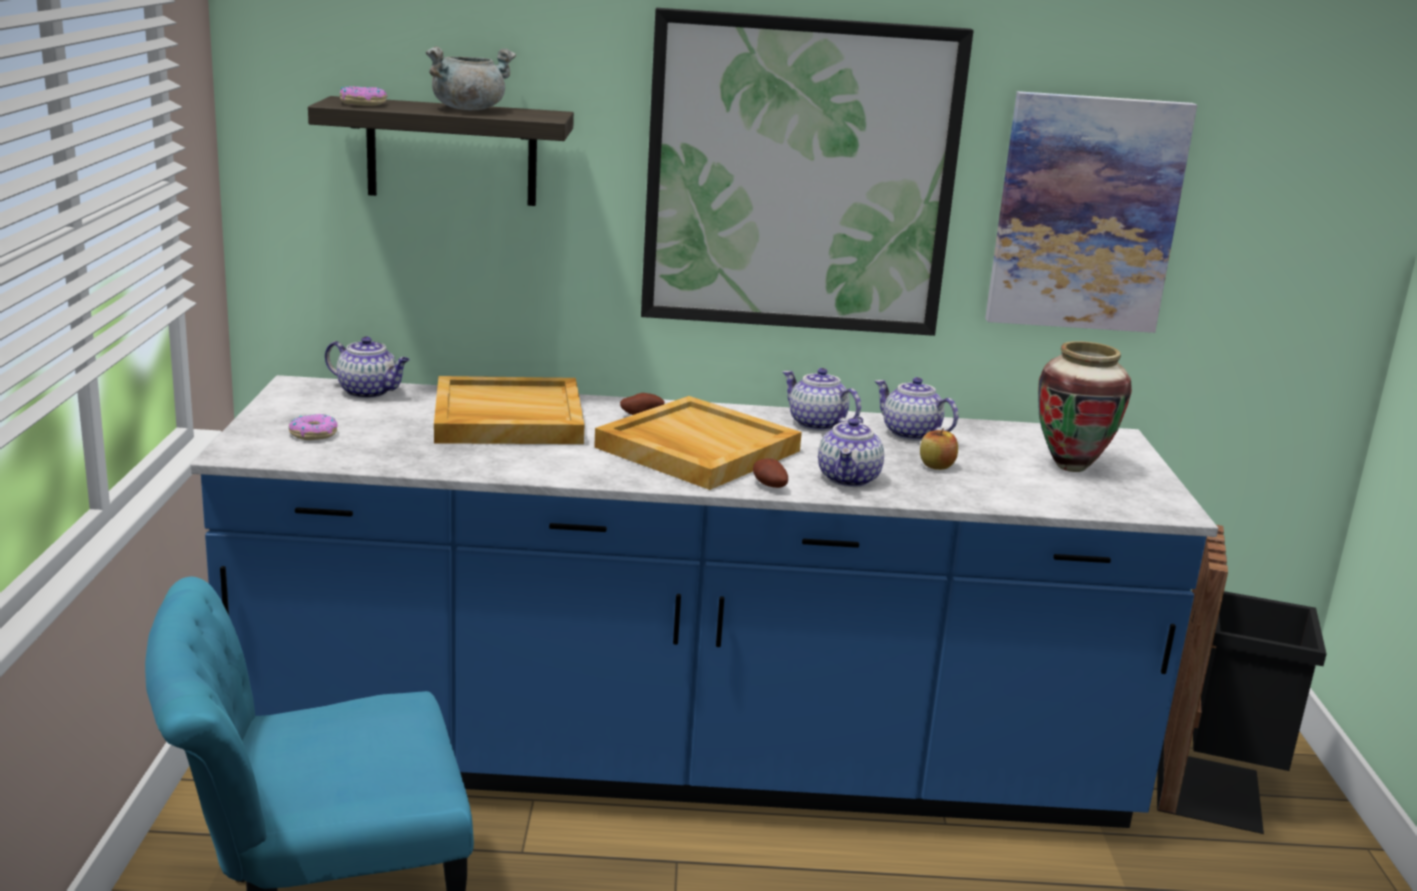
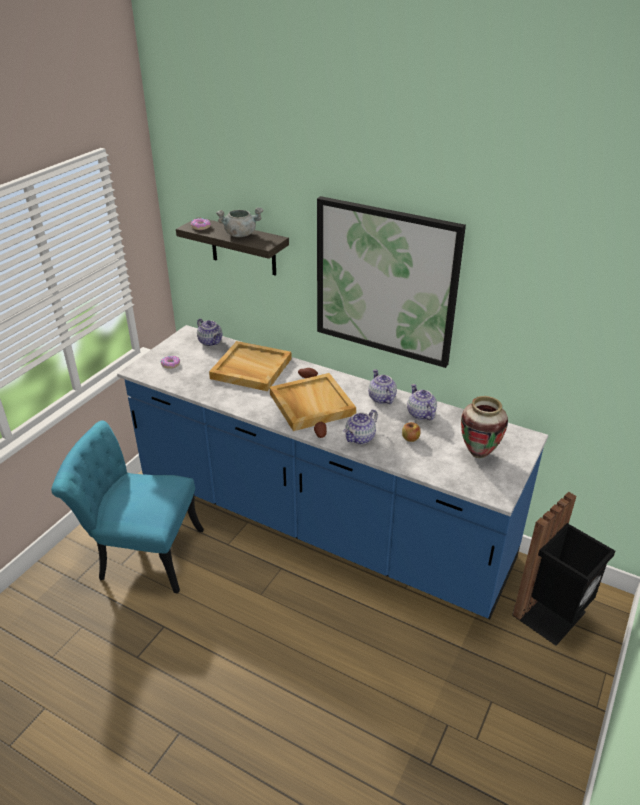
camera: 30 degrees right, 15 degrees up
picture [985,91,1197,333] -> none

